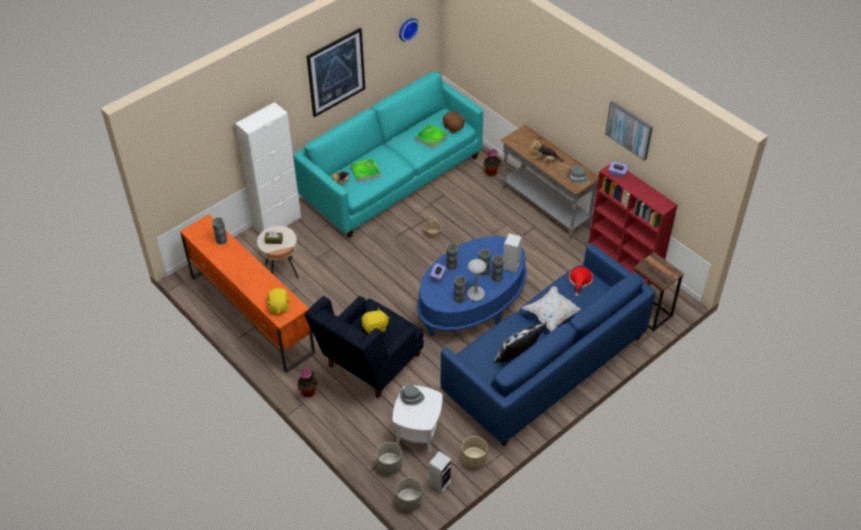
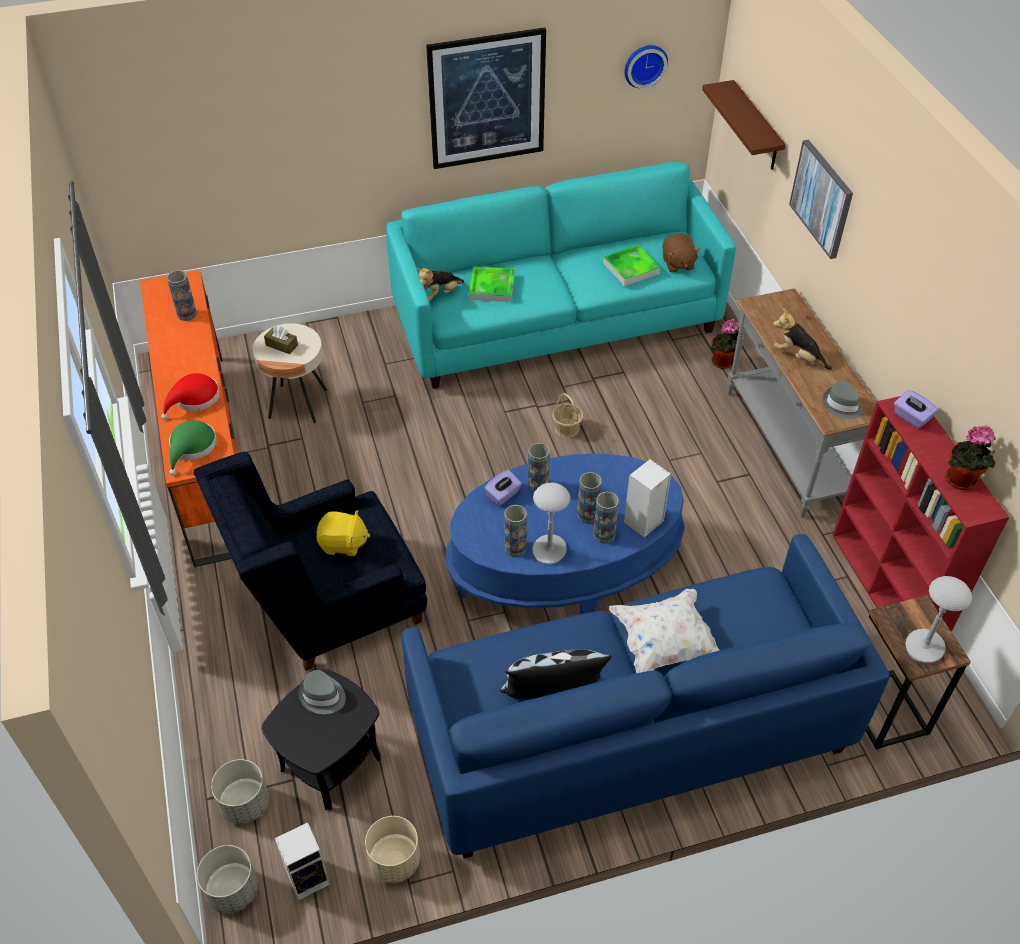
camera: 25 degrees right, 0 degrees up
white cabinet [235,102,301,233] -> none
yellow plush toy [267,288,289,314] -> green hat [169,420,217,476]
potted plant [297,368,318,398] -> potted plant moved to [945,425,996,490]
white side table [392,385,443,453] -> black side table [261,669,381,810]
red hat [569,267,593,296] -> red hat moved to [161,373,220,420]
picture [605,101,653,161] -> picture moved to [789,139,853,259]
none -> brown shelf [702,80,786,170]
none -> grey table lamp [905,576,972,663]

